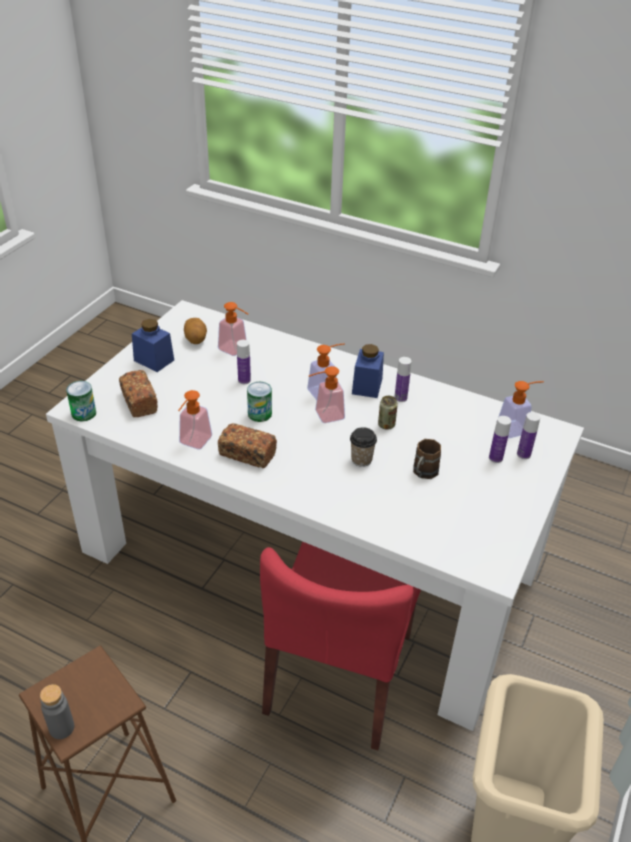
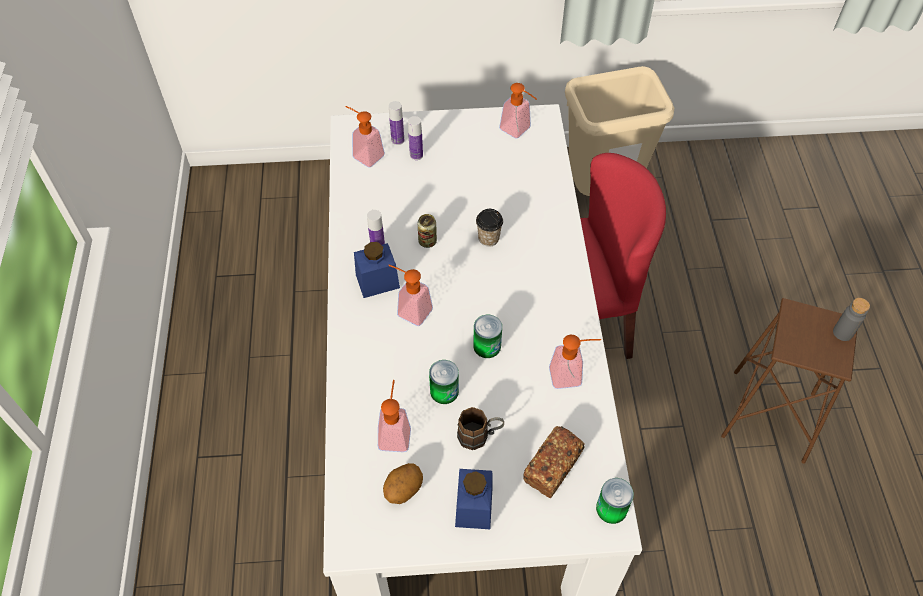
camera: 120 degrees left, 15 degrees up
bread [218,423,277,468] -> none
bottle [237,340,251,384] -> can [429,360,459,404]
soap dispenser [309,366,345,423] -> soap dispenser moved to [499,83,537,139]
brown mug [413,439,441,479] -> brown mug moved to [457,407,504,450]

